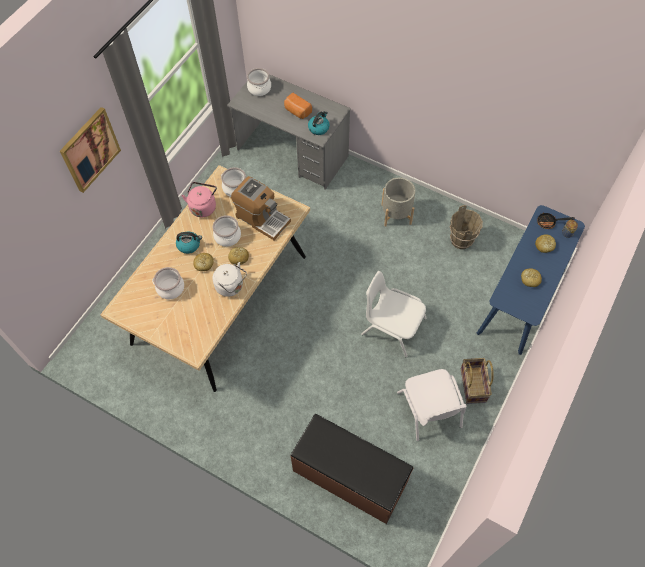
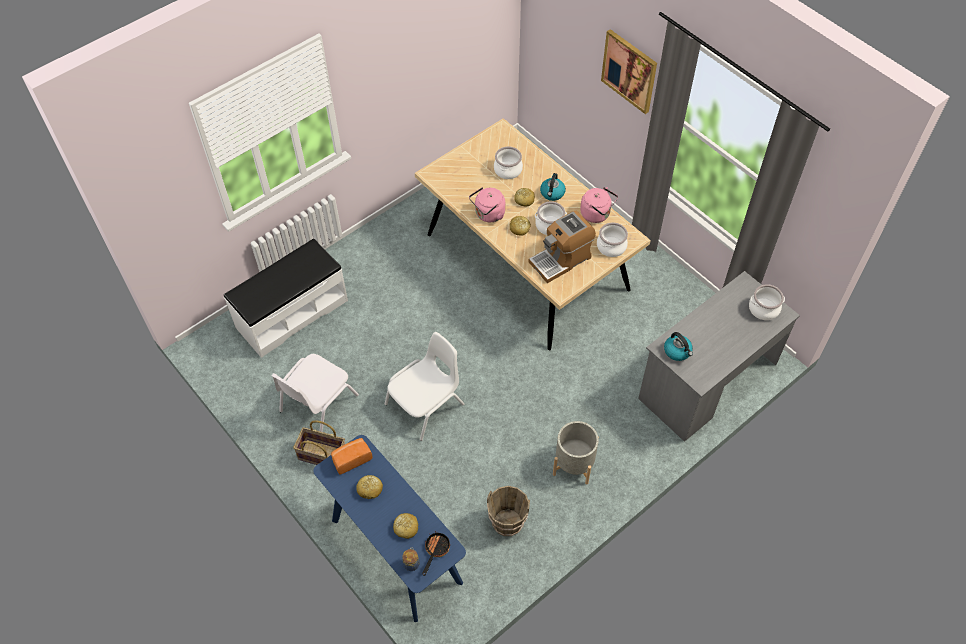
camera: 110 degrees right, 5 degrees down
white kettle [213,262,247,297] -> pink kettle [469,187,505,222]
bread [284,93,312,119] -> bread moved to [331,438,373,475]
brown bench [290,414,413,524] -> white bench [224,239,348,358]
white chair [397,369,467,441] -> white chair turned 60 degrees counterclockwise [271,354,359,432]

